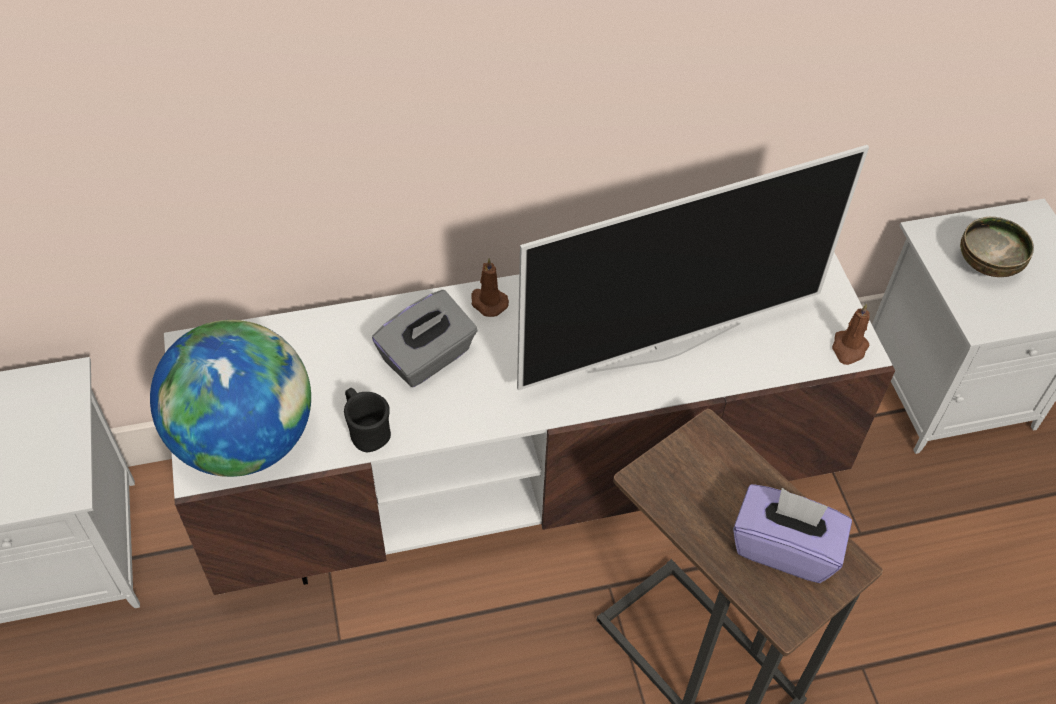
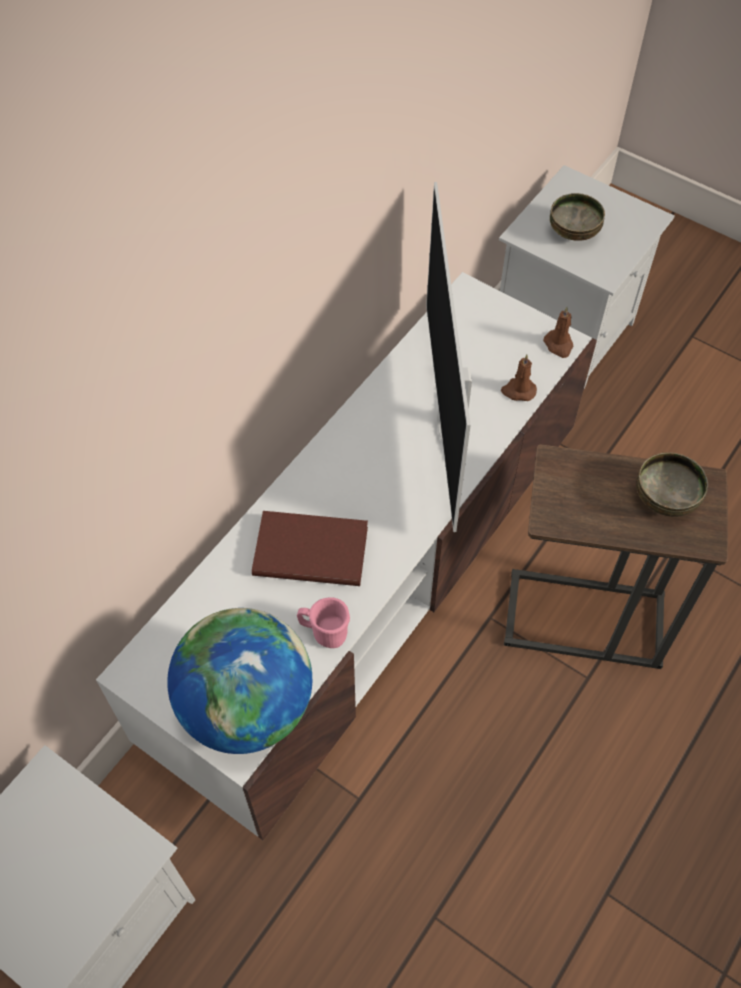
camera: 40 degrees left, 5 degrees up
black mug [344,388,391,452] -> pink mug [297,597,350,648]
grey tissue box [372,290,478,387] -> brown book [252,511,368,586]
brown candle [471,258,509,317] -> brown candle moved to [501,355,537,401]
television [517,145,869,390] -> television turned 150 degrees clockwise [426,182,472,532]
purple tissue box [733,484,852,583] -> bowl [636,452,708,517]

